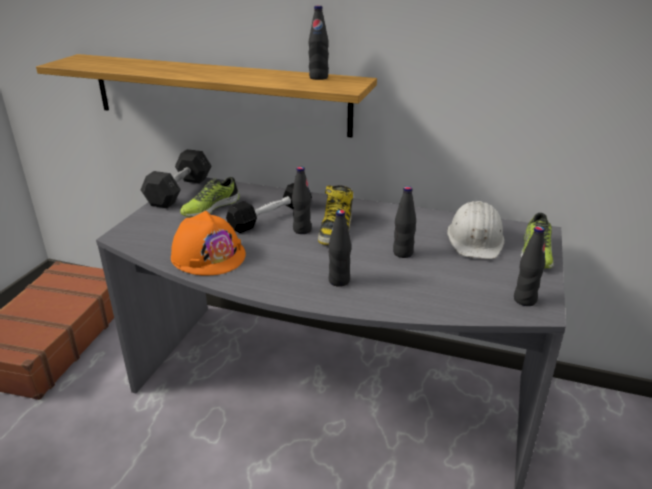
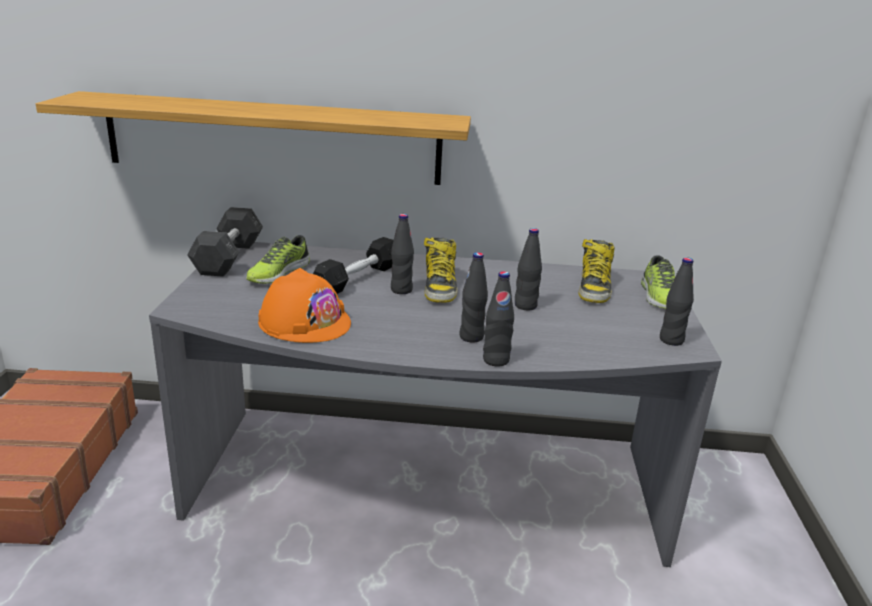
camera: 15 degrees left, 5 degrees down
black bottle [308,5,329,80] -> black bottle moved to [483,271,514,367]
white hard hat [447,201,505,259] -> boot [579,239,615,303]

